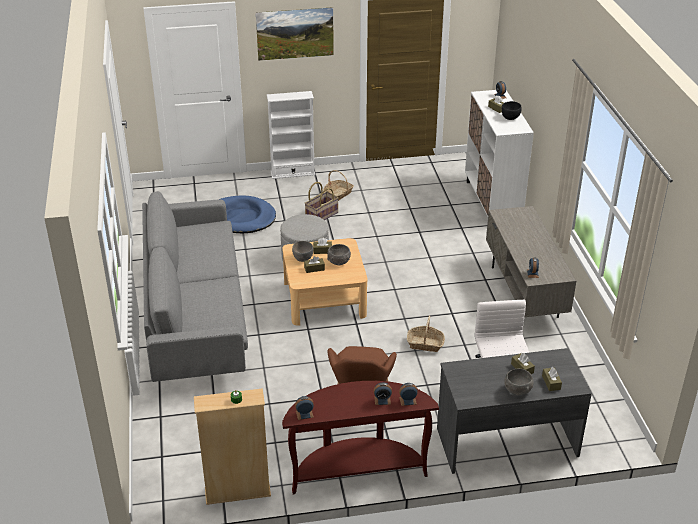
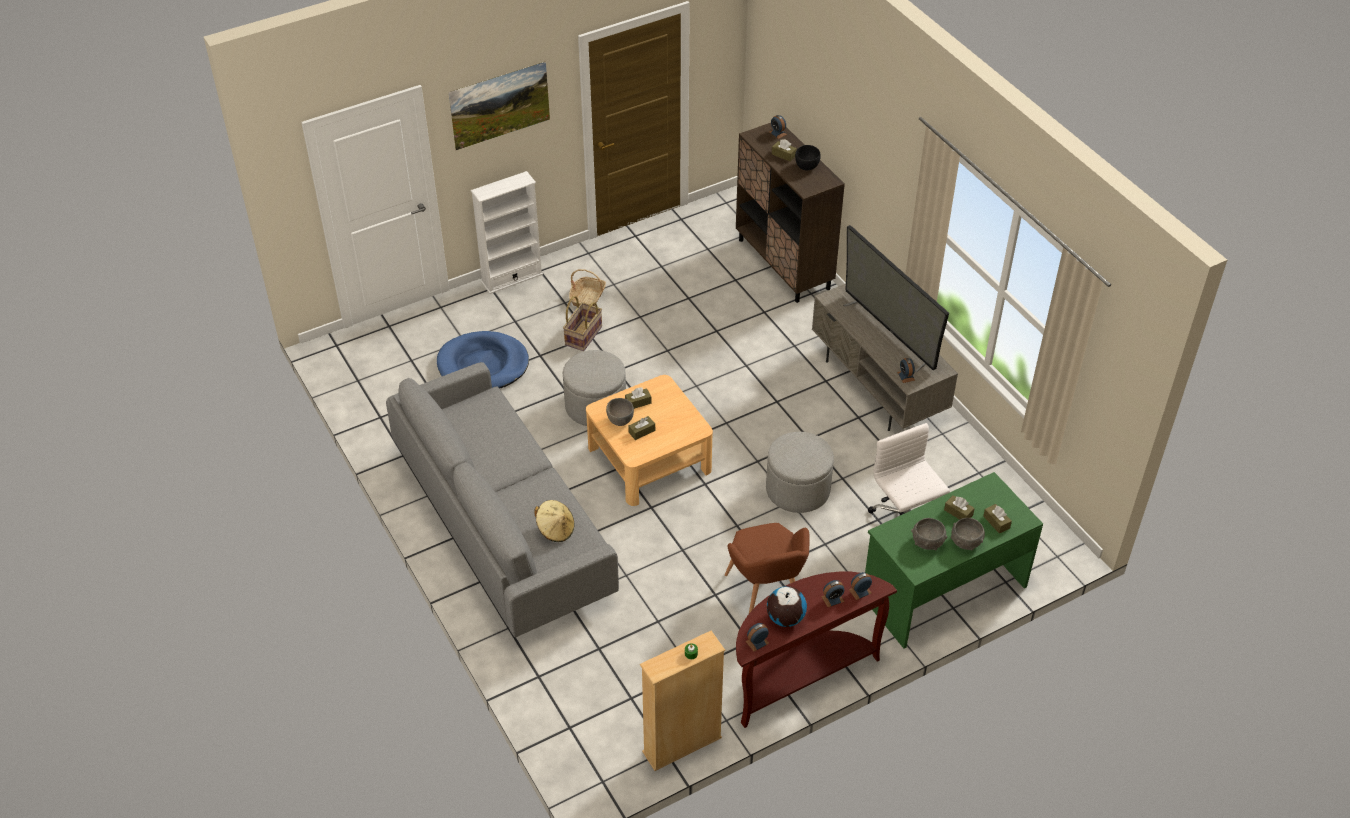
camera: 20 degrees left, 10 degrees up
grey bowl [327,244,351,266] -> grey bowl moved to [911,518,947,550]
basket [407,316,445,352] -> grey ottoman [766,432,834,513]
grey desk [437,348,592,474] -> green desk [865,472,1043,648]
white cabinet [465,90,534,216] -> brown cabinet [736,123,845,303]
none -> beige hat [534,500,574,542]
none -> globe [767,586,807,627]
none -> television [843,225,949,373]

